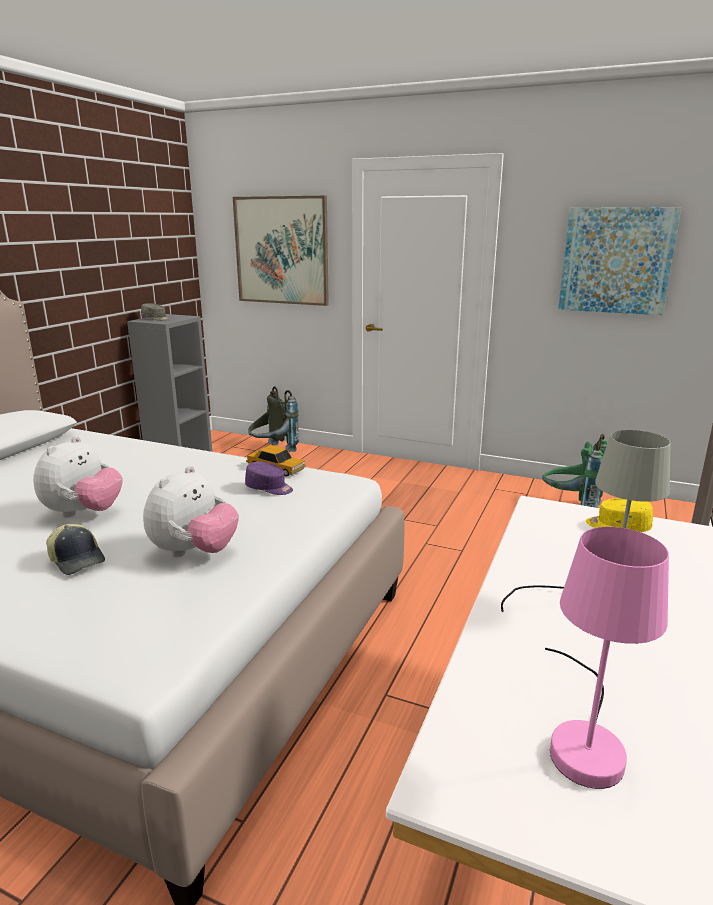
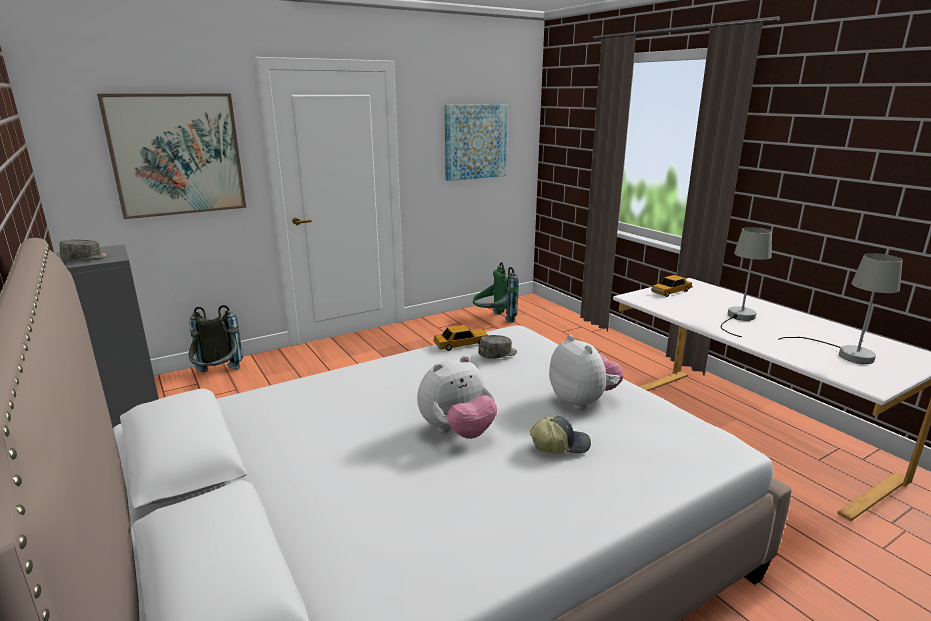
camera: 55 degrees left, 0 degrees up
plush toy [33,436,123,518] -> plush toy turned 90 degrees clockwise [417,356,497,439]
purple cap [245,461,293,495] -> grey cap [478,335,517,359]
pink table lamp [545,527,669,789] -> grey table lamp [778,253,903,364]
yellow cap [586,498,653,532] -> toy car [651,275,693,297]

